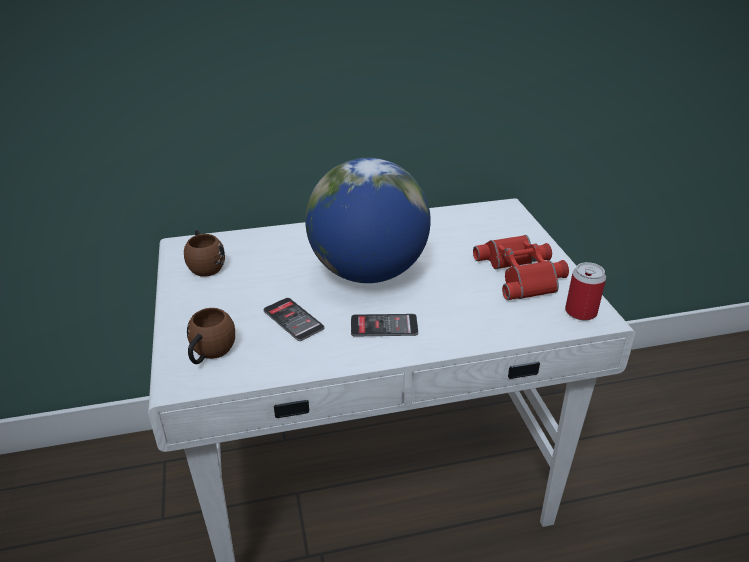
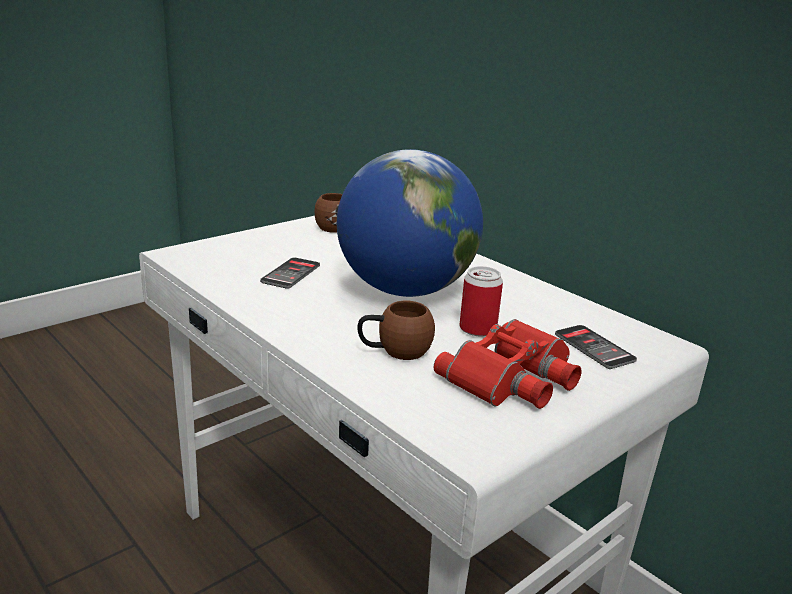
camera: 60 degrees right, 10 degrees down
brown mug [187,308,235,364] -> brown mug moved to [357,301,435,360]
phone [351,314,418,336] -> phone moved to [555,325,637,369]
can [565,262,606,321] -> can moved to [459,266,503,337]

